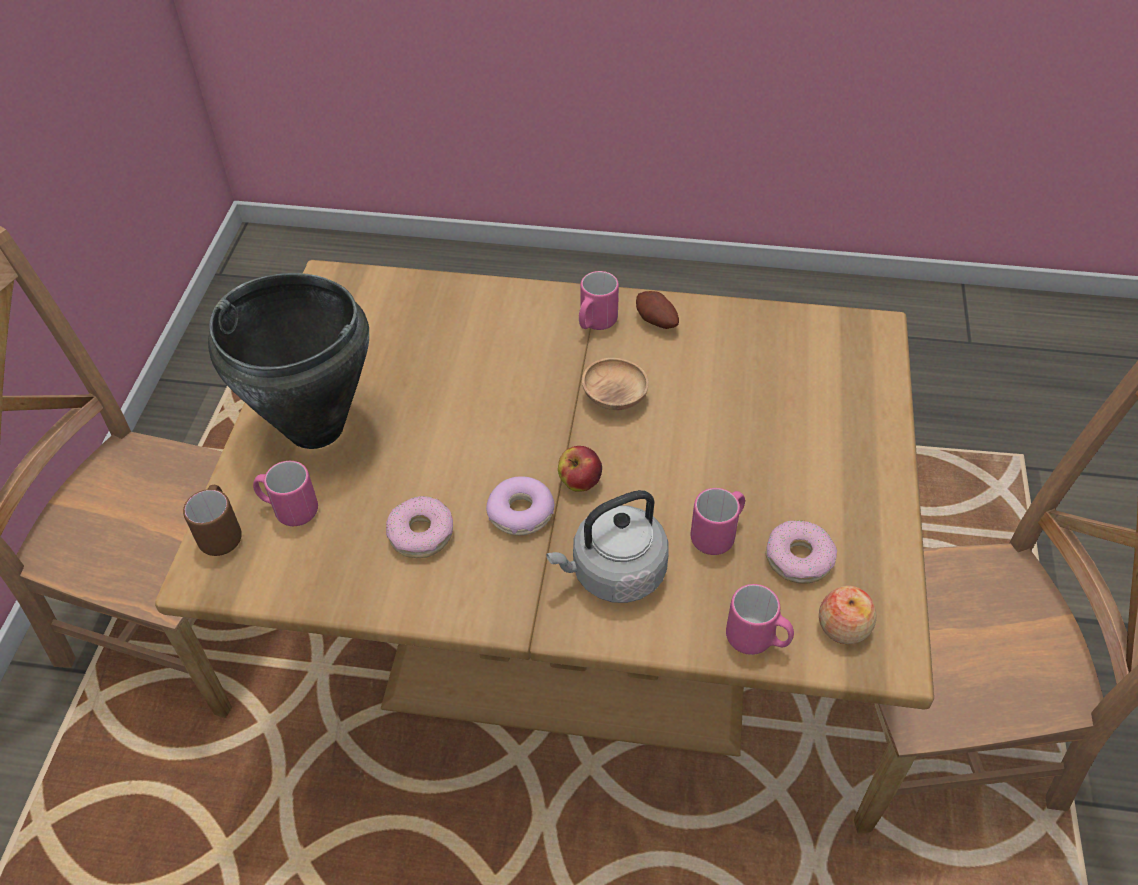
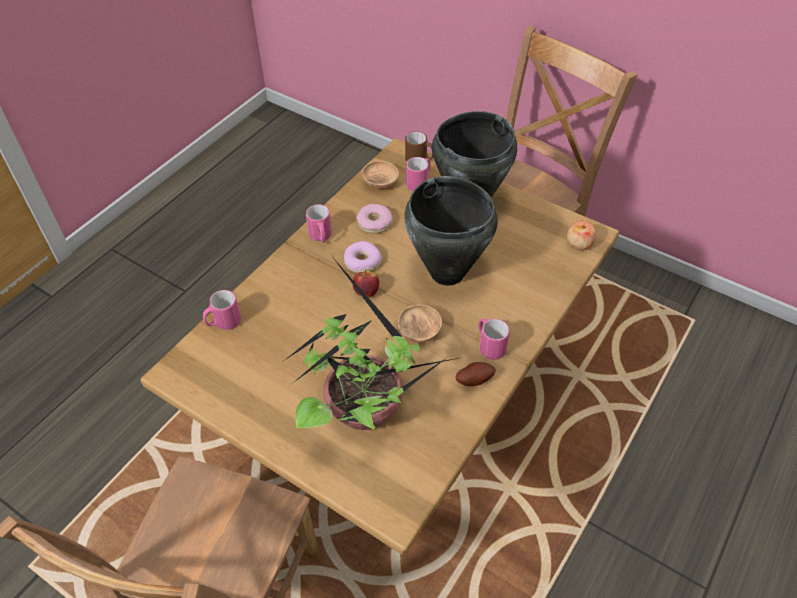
camera: 115 degrees right, 0 degrees up
grey kettle [546,490,669,603] -> none
pink mug [691,488,745,555] -> pink mug moved to [306,204,332,242]
donut [766,521,837,584] -> none
apple [819,586,877,644] -> apple moved to [567,220,596,250]
none -> potted plant [284,259,458,430]
none -> brown bowl [362,161,399,189]
none -> black cooking pot [405,176,498,286]

